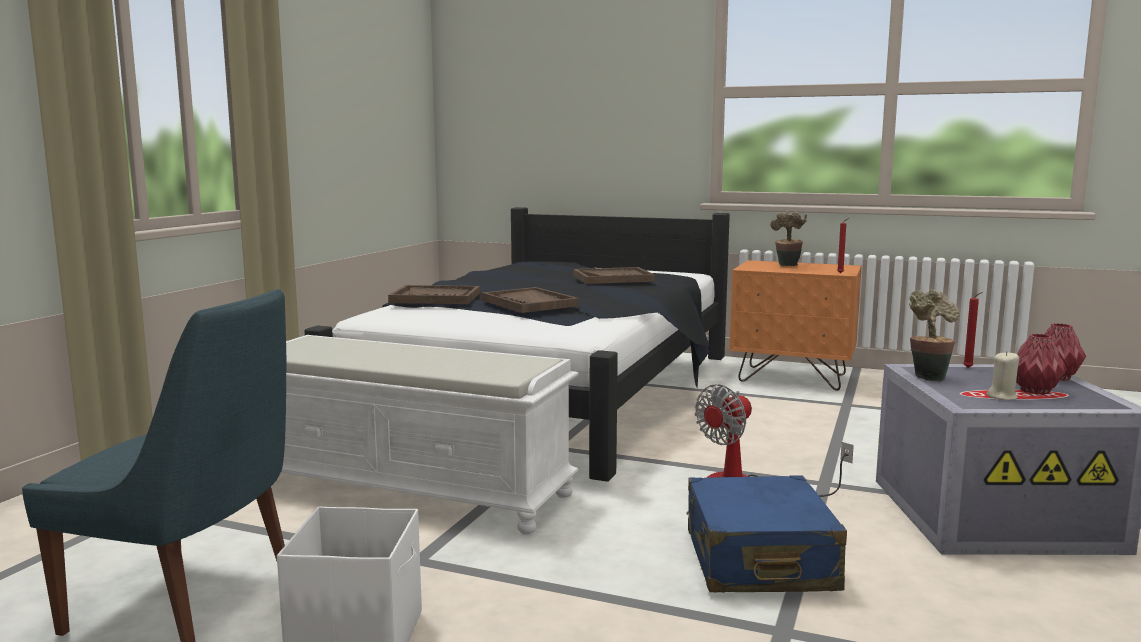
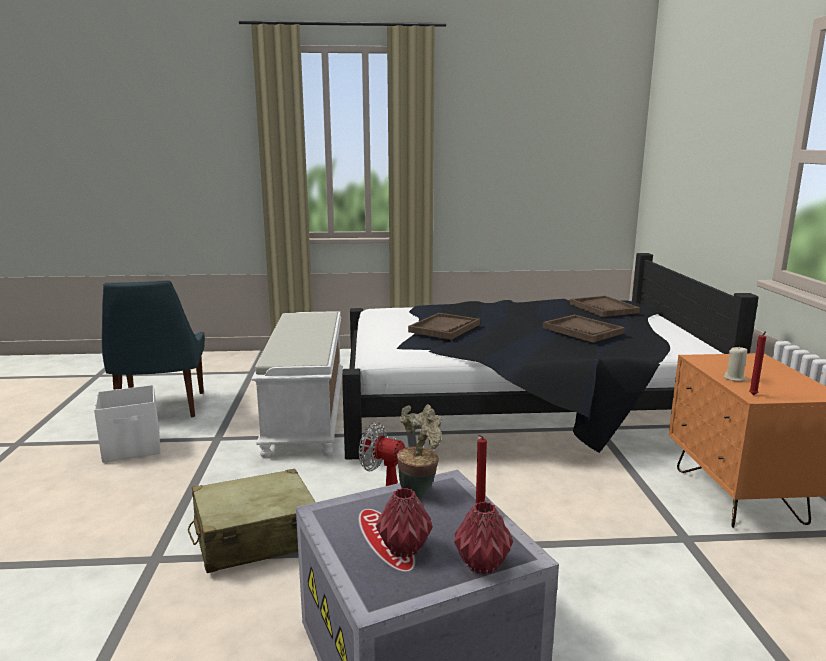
camera: 65 degrees right, 5 degrees up
brown tray [388,285,480,304] -> brown tray moved to [570,296,640,317]
blue suitcase [686,476,847,593] -> beige suitcase [188,469,316,573]
potted plant [770,210,807,266] -> none
beige candle [987,351,1019,400] -> beige candle moved to [724,346,747,382]

